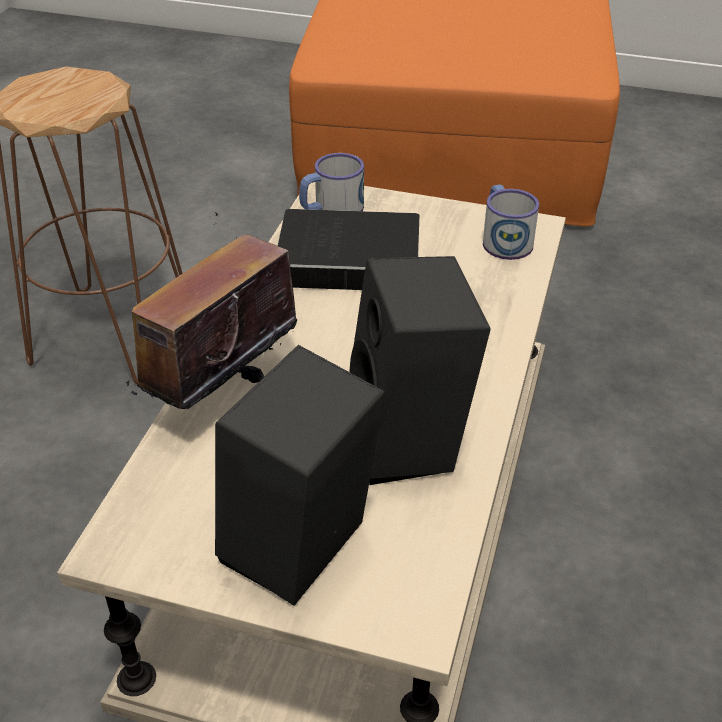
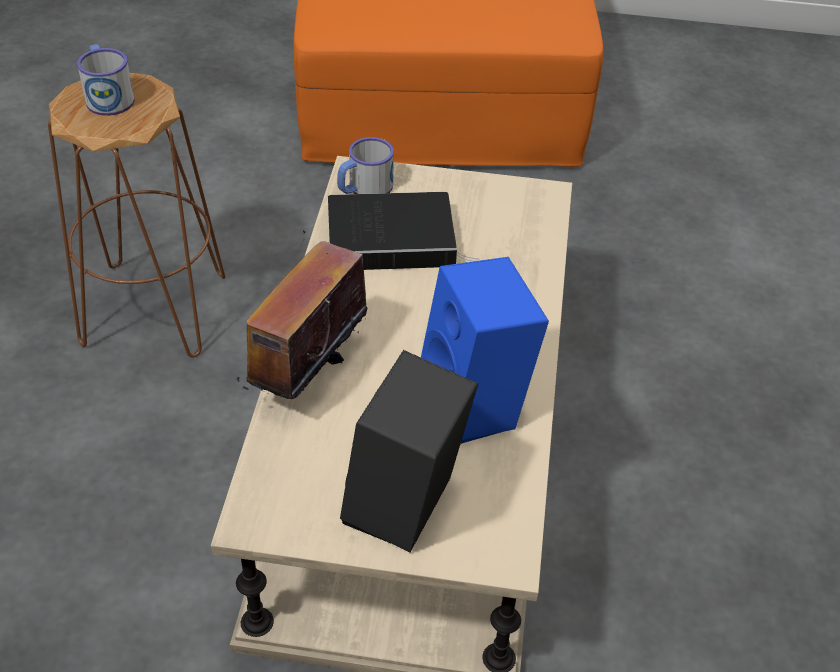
camera: 10 degrees left, 5 degrees up
black speaker [349,256,491,485] -> blue speaker [421,257,549,444]
mug [483,184,539,260] -> mug moved to [77,44,135,116]

